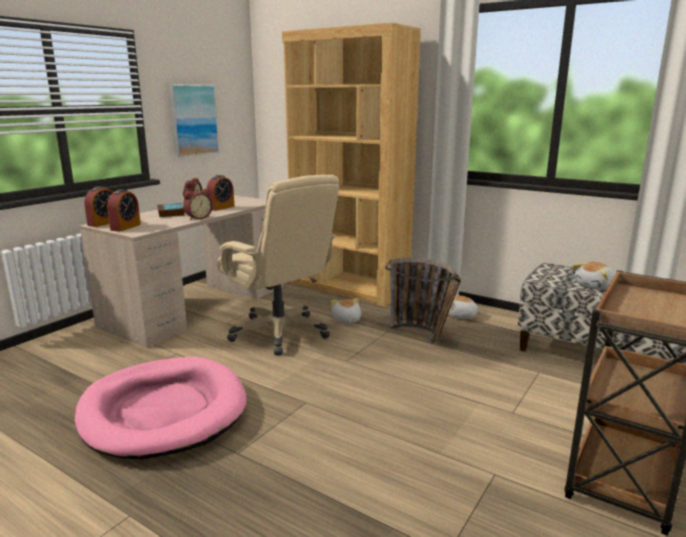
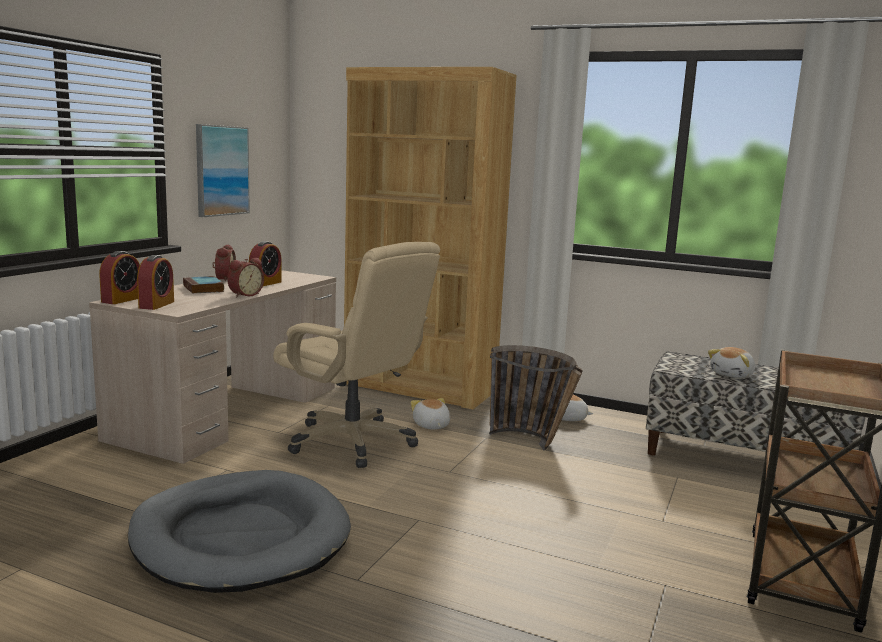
camera: 10 degrees left, 5 degrees down
pink dog bed [75,357,247,459] -> grey dog bed [128,470,351,593]

